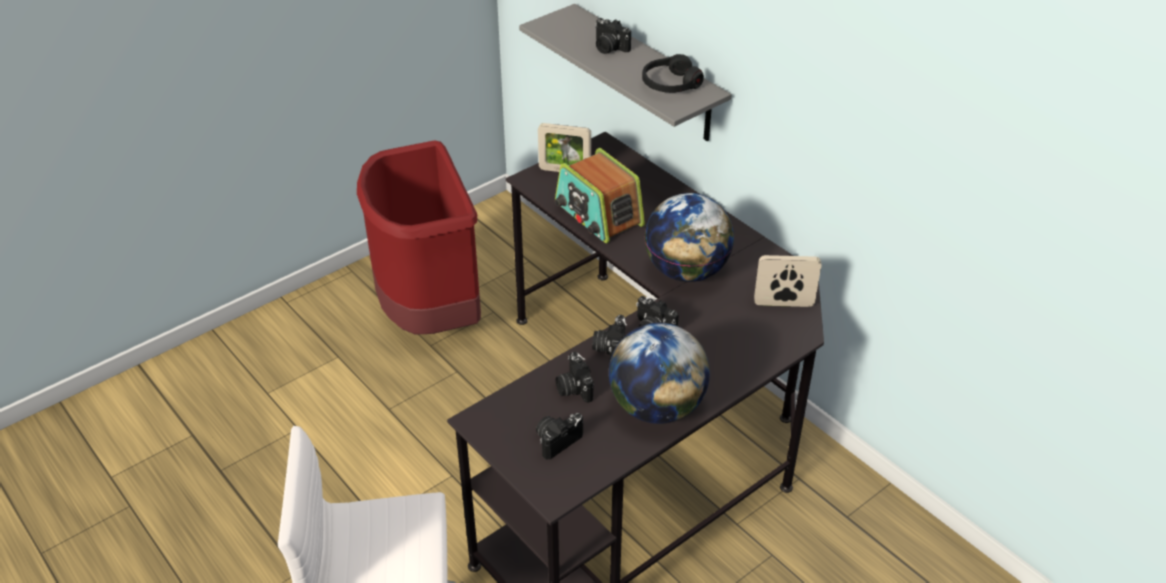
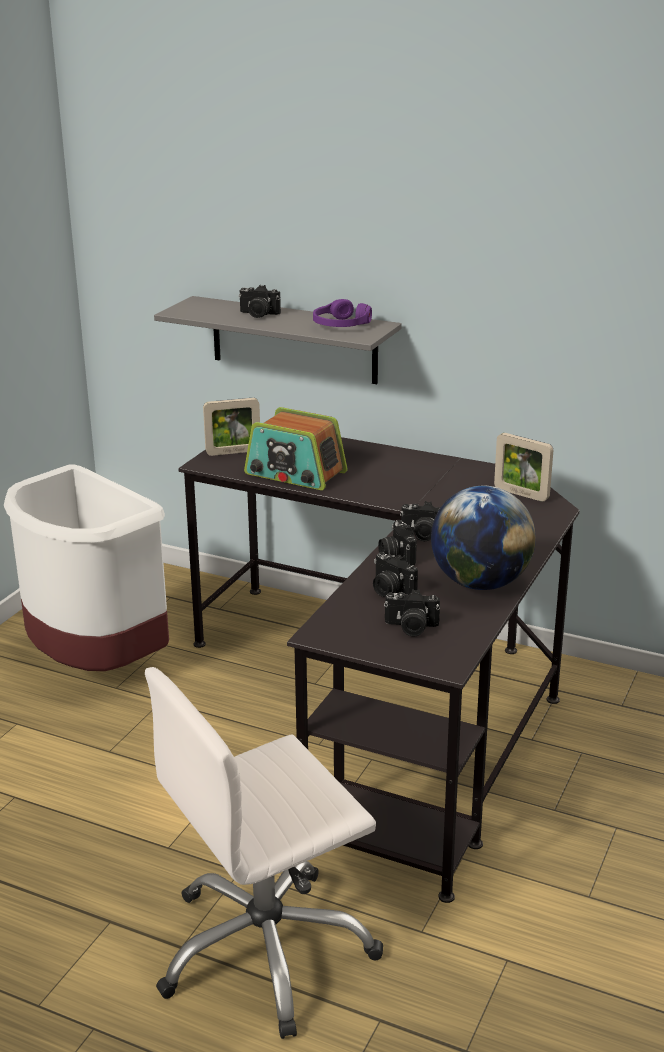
camera: 25 degrees left, 15 degrees down
red trash can [357,140,481,334] -> white trash can [4,464,169,671]
camera [536,413,583,460] -> camera turned 105 degrees counterclockwise [384,589,440,637]
black headphones [642,54,704,93] -> purple headphones [313,299,372,327]
globe [645,193,734,282] -> none
picture frame [754,255,821,307] -> picture frame turned 120 degrees counterclockwise [494,433,553,502]

